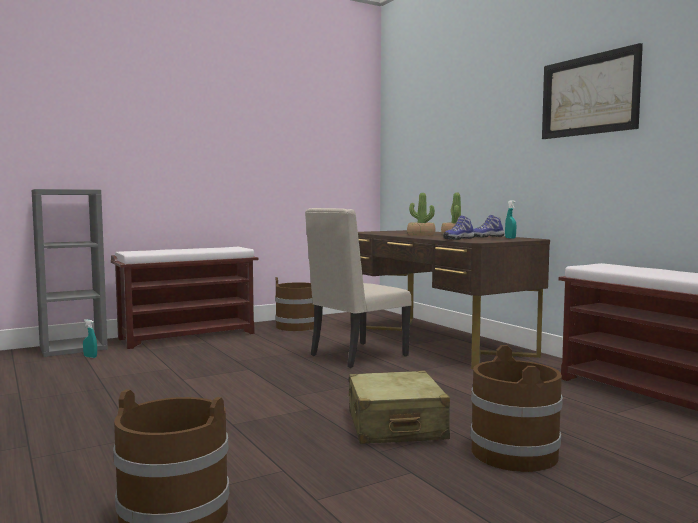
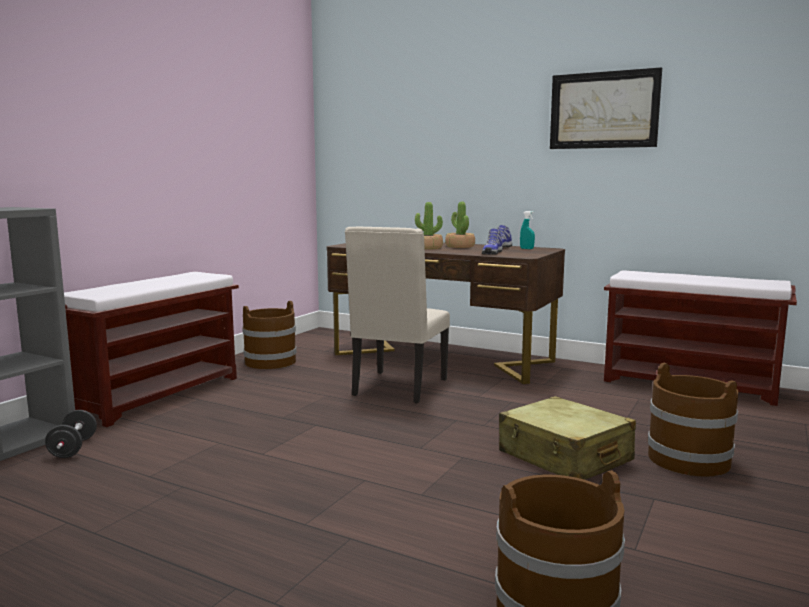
camera: 30 degrees left, 5 degrees up
turquoise spray bottle [83,319,97,358] -> black dumbbell [45,410,97,458]

